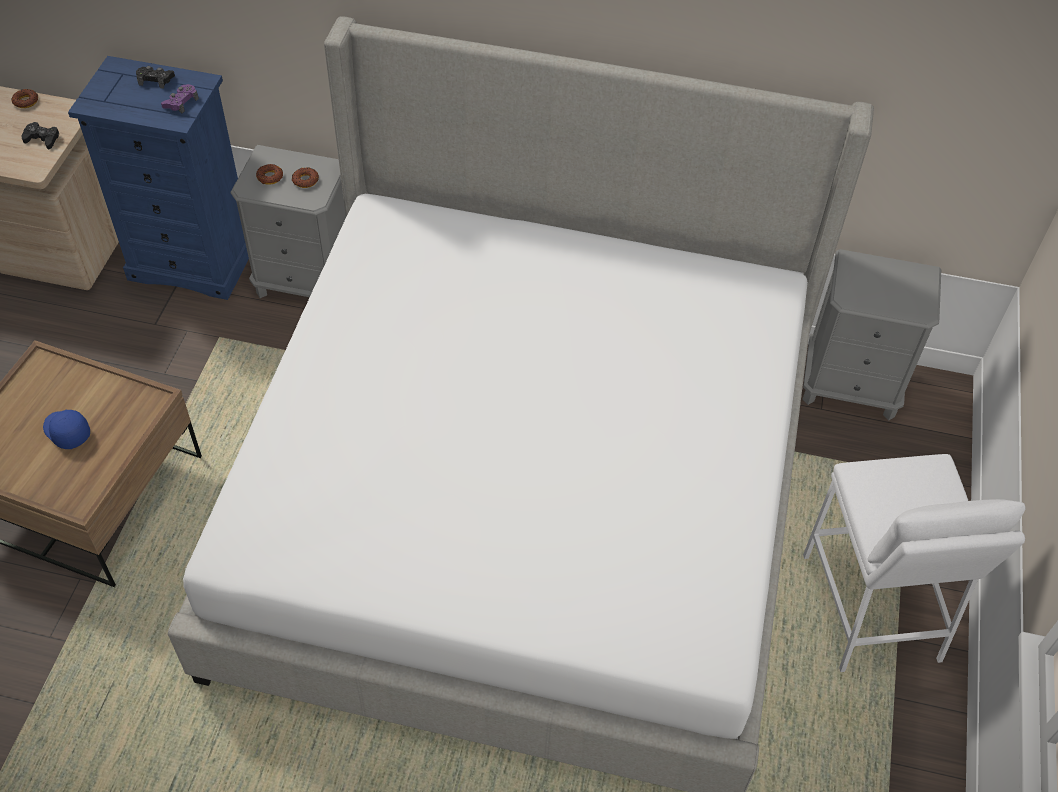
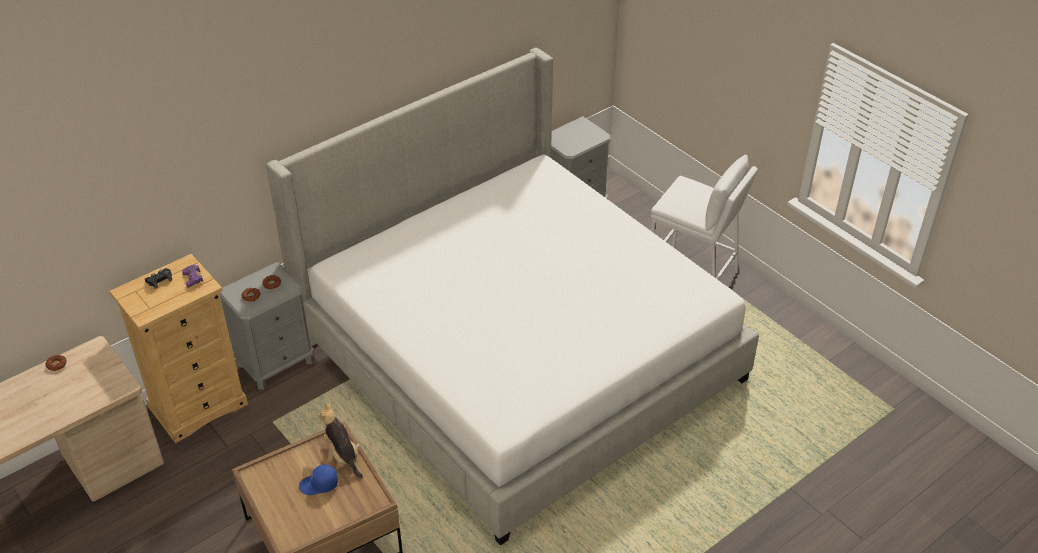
camera: 50 degrees left, 10 degrees down
black game controller [22,122,60,149] -> none
blue dresser [68,56,249,300] -> beige dresser [110,254,248,443]
none -> plush toy [318,403,363,478]

